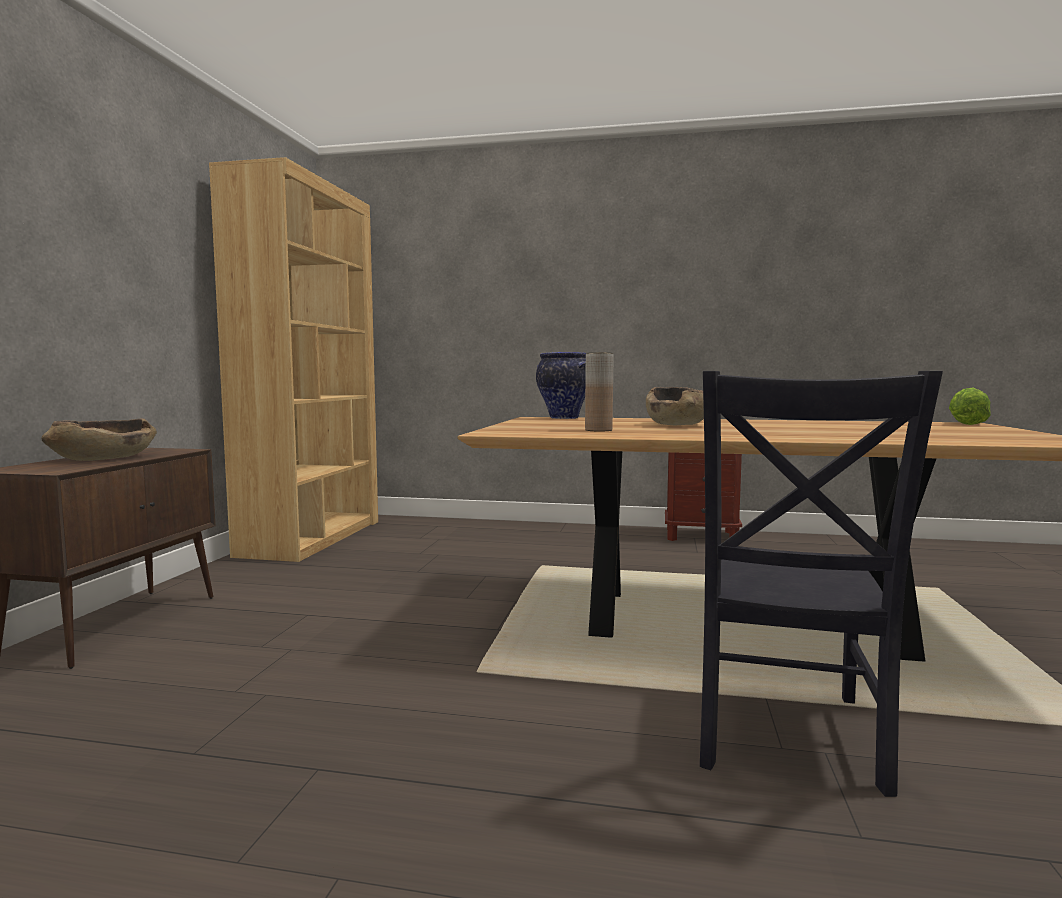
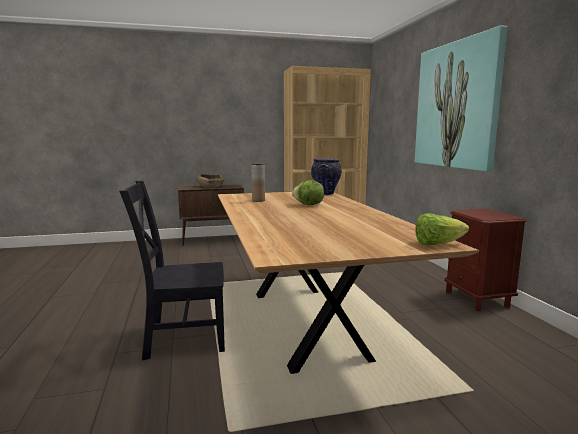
camera: 65 degrees right, 5 degrees up
brown bowl [646,387,704,425] -> lettuce [292,180,324,205]
none -> picture [415,25,507,171]

